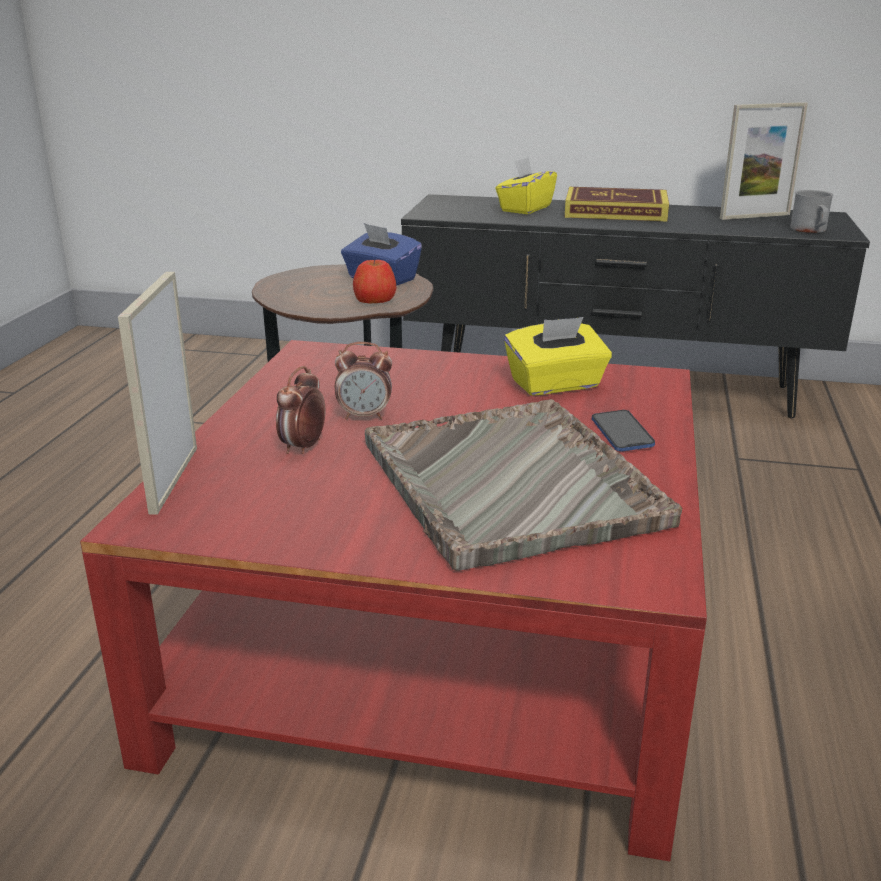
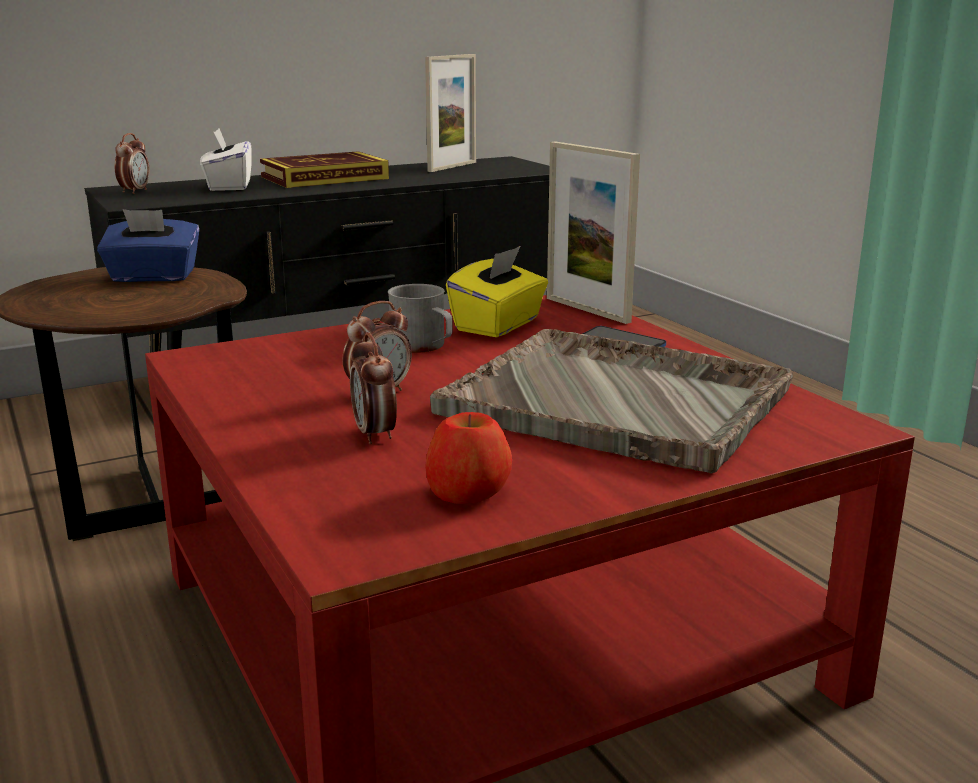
camera: 40 degrees left, 5 degrees down
picture frame [118,272,197,515] -> picture frame moved to [547,141,640,324]
apple [353,259,396,303] -> apple moved to [425,412,512,504]
yellow tissue box [495,157,557,214] -> white tissue box [200,128,251,191]
grey mug [790,190,833,233] -> grey mug moved to [388,284,453,353]
none -> alarm clock [114,133,150,194]

